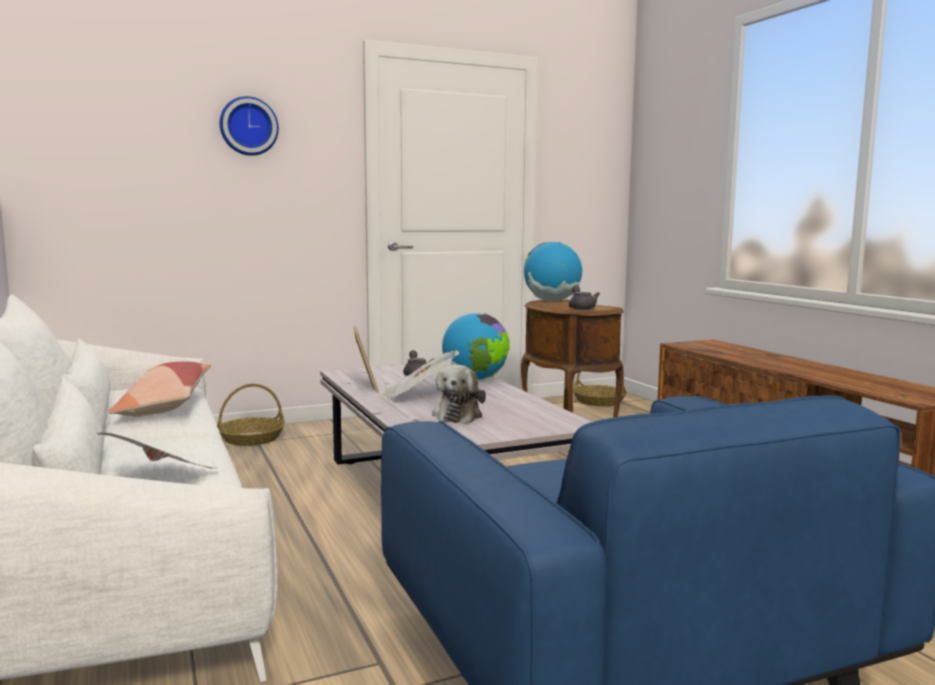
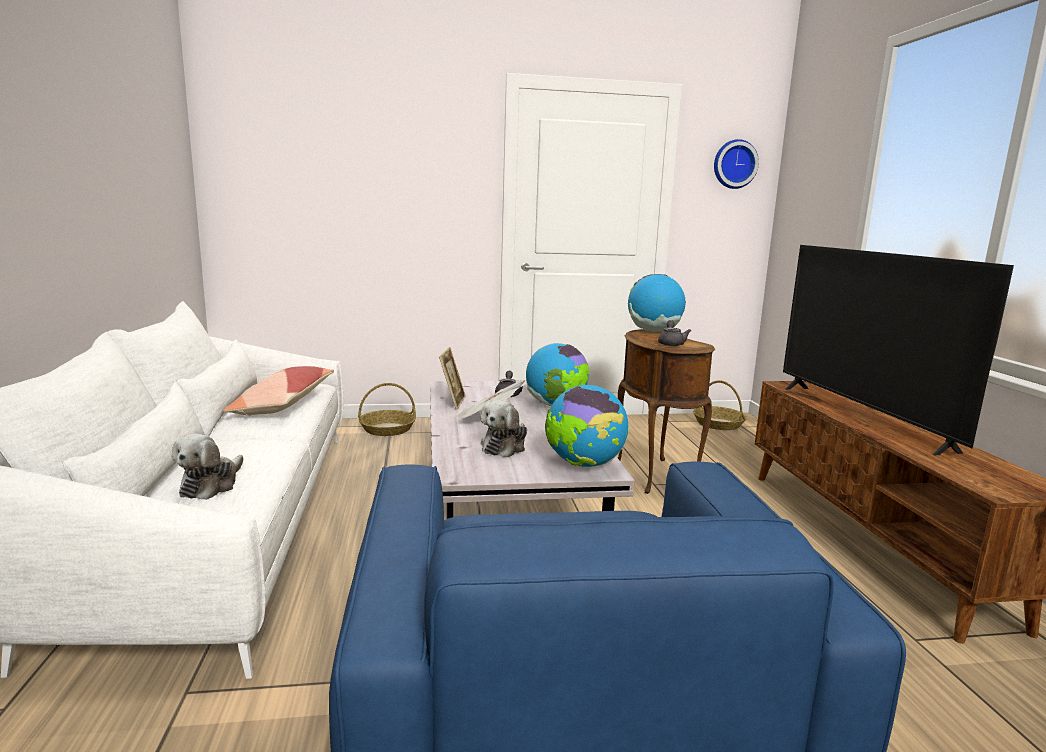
camera: 15 degrees right, 5 degrees up
newspaper [97,432,212,468] -> plush toy [172,434,243,500]
wall clock [220,96,279,156] -> wall clock moved to [714,139,759,189]
none -> globe [545,385,629,467]
none -> television [783,245,1014,456]

